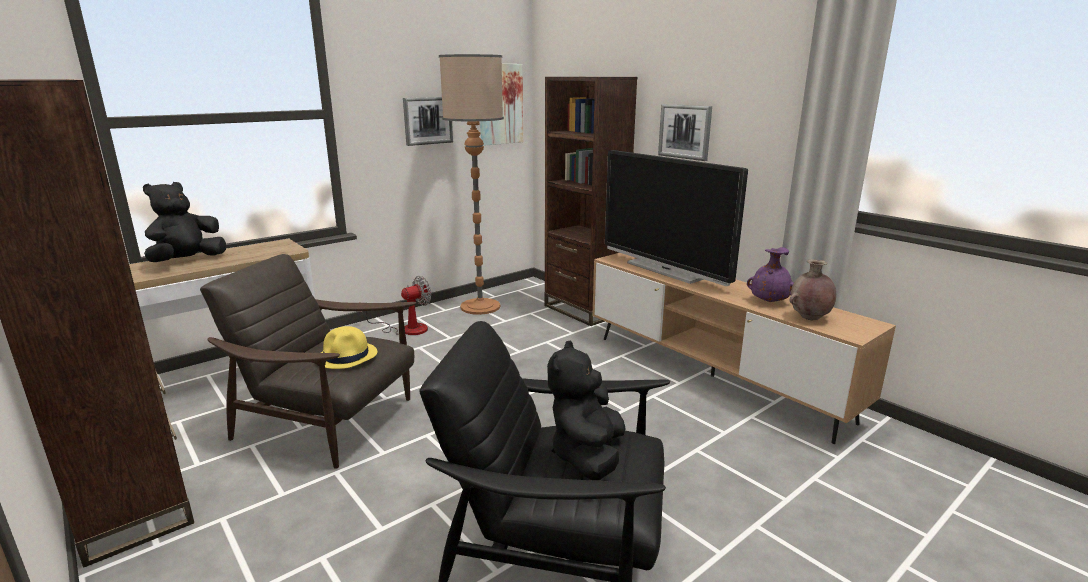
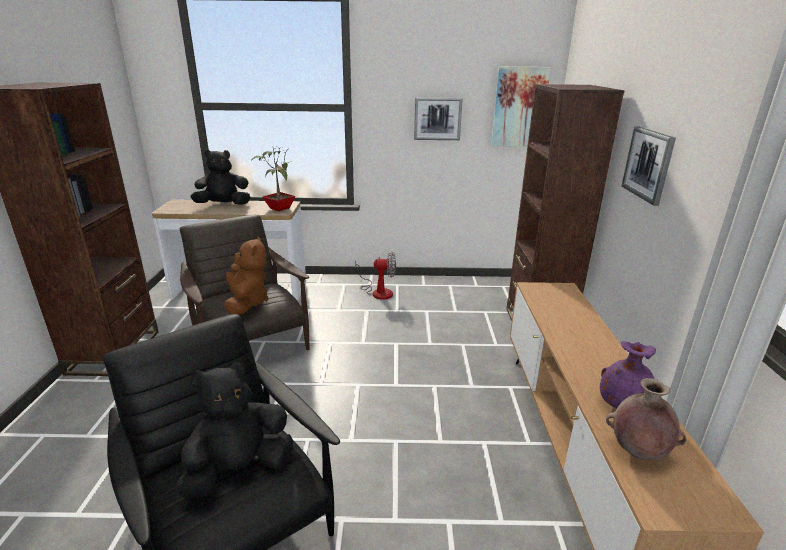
camera: 40 degrees right, 5 degrees up
yellow hat [321,326,377,369] -> brown plush toy [224,236,268,315]
floor lamp [439,54,504,315] -> none
television [605,150,748,286] -> none
none -> potted plant [252,148,295,211]

